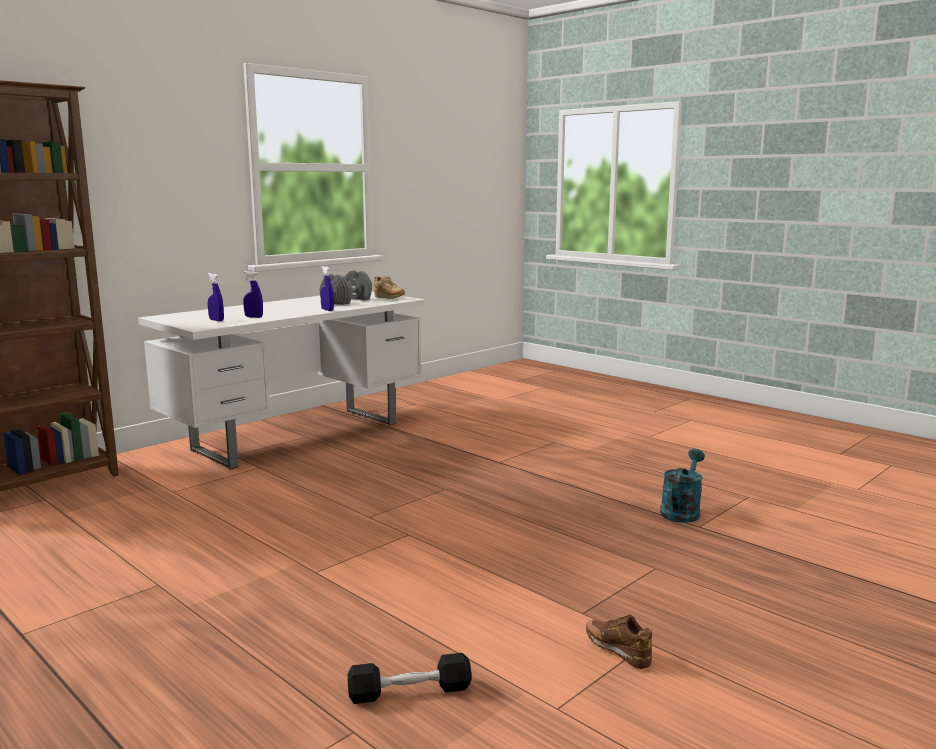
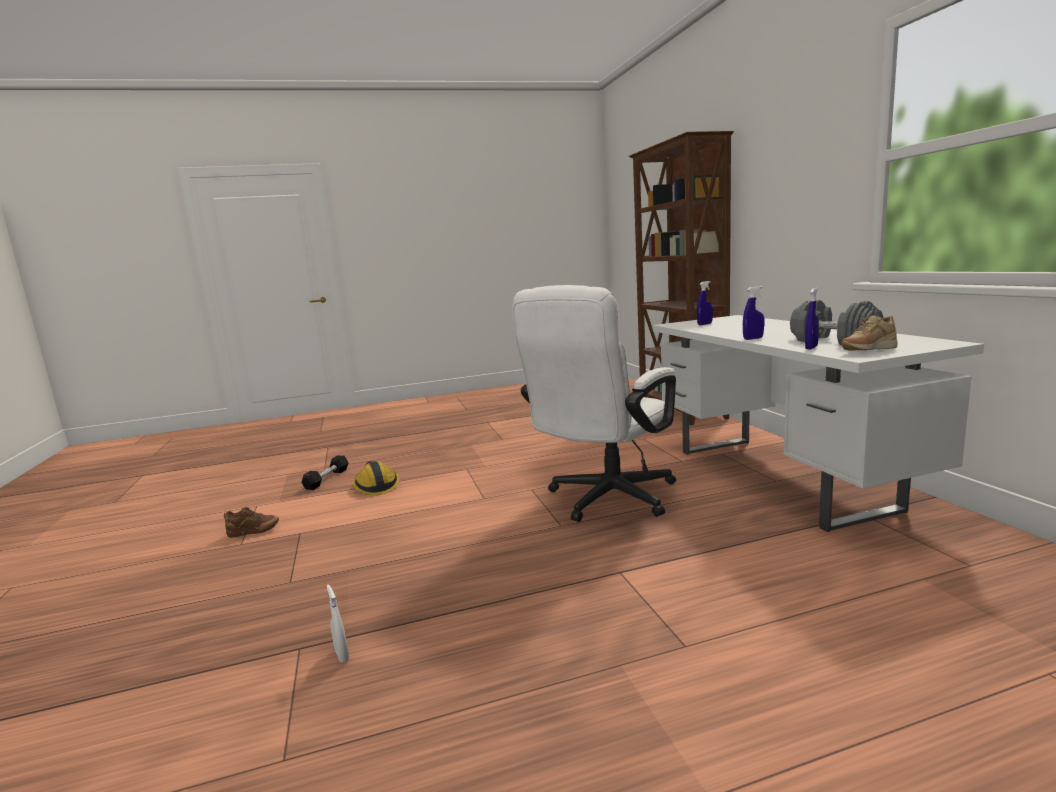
camera: 120 degrees right, 0 degrees up
blue spray bottle [243,271,263,318] -> blue spray bottle moved to [805,288,819,349]
turquoise watering can [660,449,705,523] -> white spray bottle [327,585,349,663]
none -> hard hat [353,461,399,495]
none -> white office chair [512,285,676,522]

